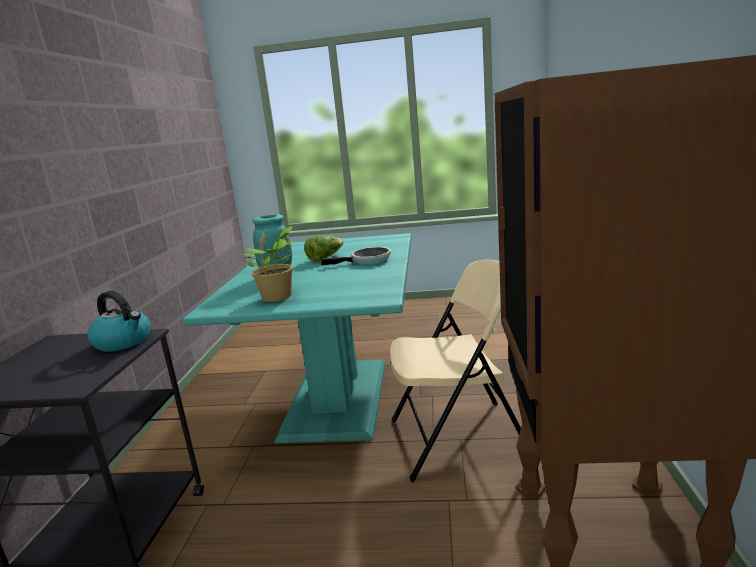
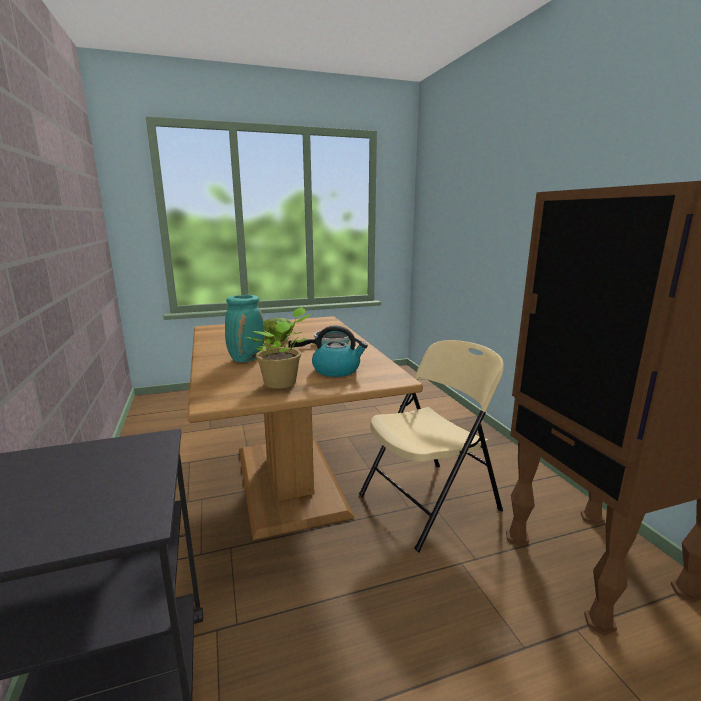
camera: 25 degrees left, 0 degrees up
kettle [88,291,150,352] -> kettle moved to [312,326,368,377]
turquoise dining table [184,233,411,443] -> brown dining table [188,316,423,540]

